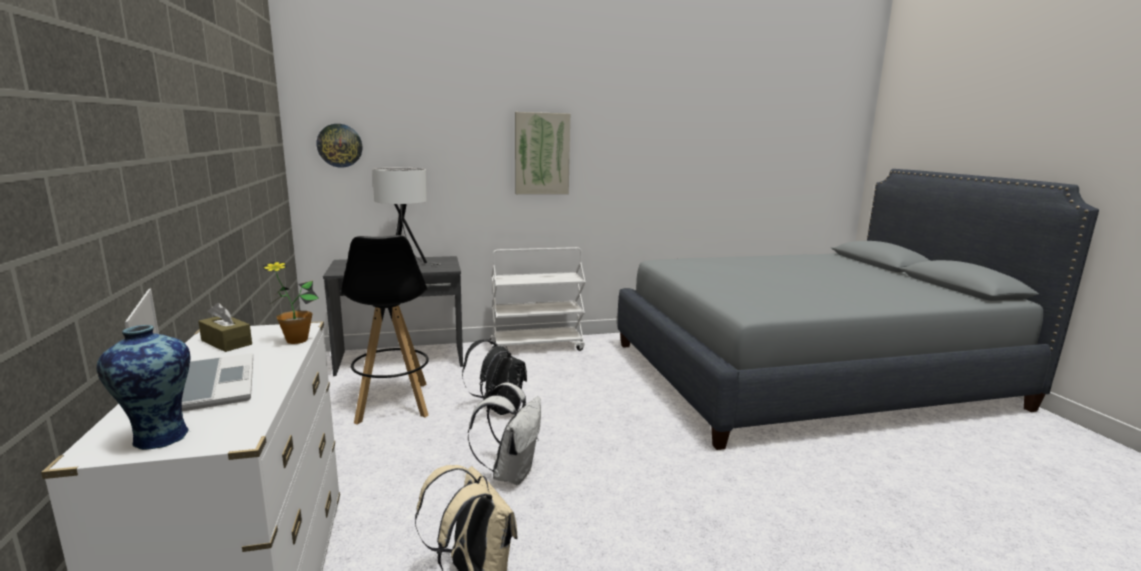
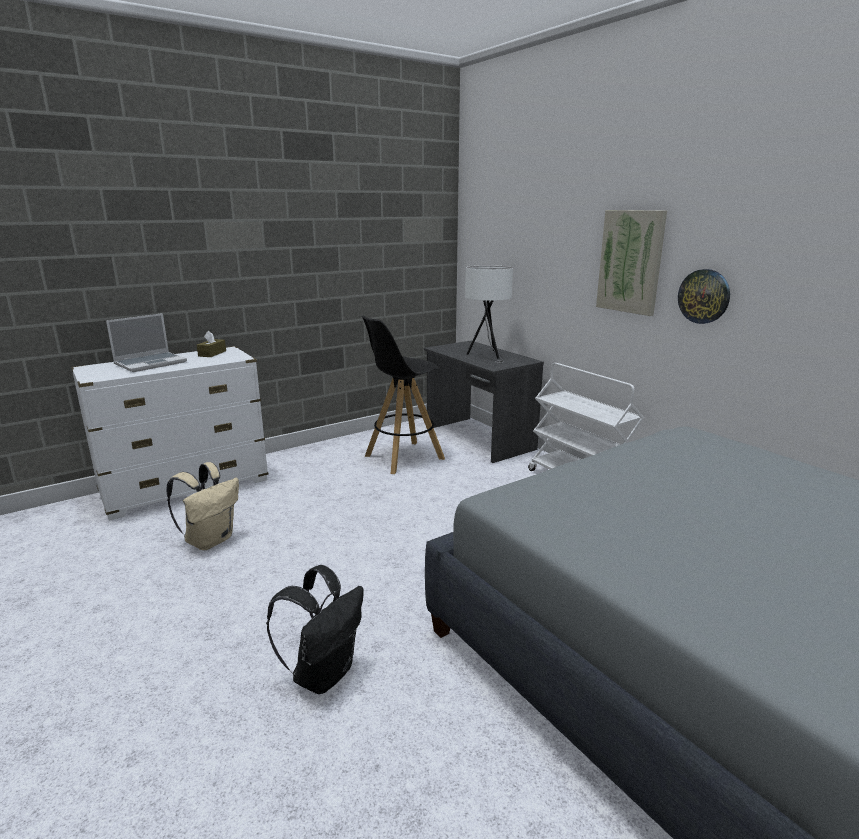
camera: 70 degrees right, 5 degrees up
vase [96,325,191,450] -> none
potted plant [262,262,319,344] -> none
wall clock [317,124,362,168] -> wall clock moved to [678,269,730,324]
black backpack [462,339,527,415] -> black backpack moved to [266,565,364,694]
white backpack [468,382,541,485] -> none

